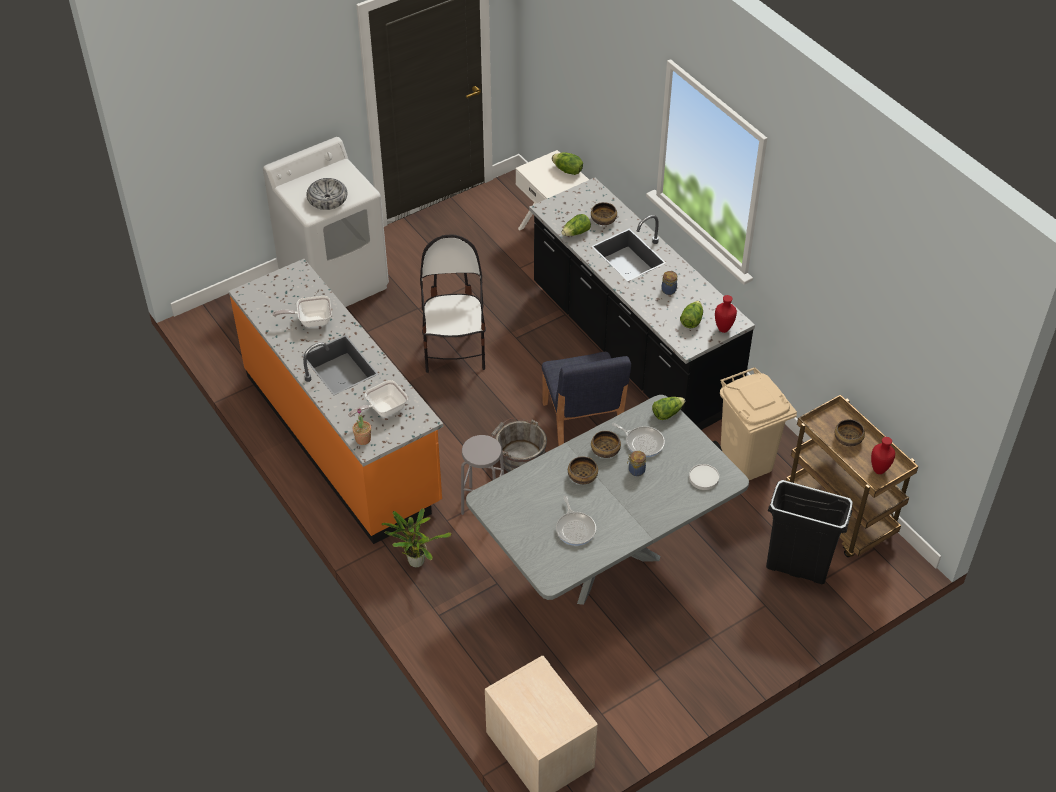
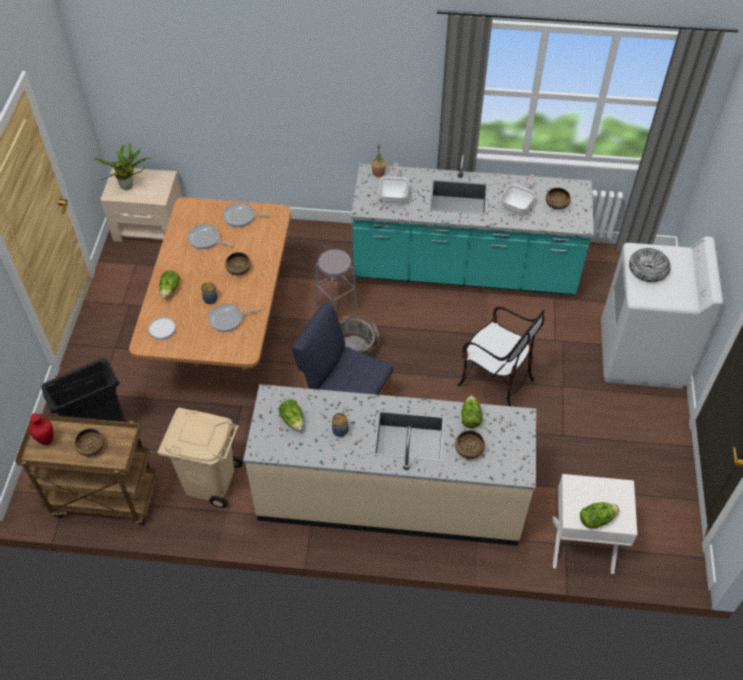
camera: 130 degrees right, 5 degrees up
orange counter [229,259,443,544] -> turquoise counter [351,153,594,294]
potted plant [381,508,451,567] -> potted plant moved to [94,143,151,190]
grey dining table [466,395,749,605] -> brown dining table [129,197,291,371]
black counter [529,178,755,430] -> beige counter [243,384,536,546]
bowl [591,431,621,458] -> bowl moved to [546,187,571,210]
lettuce [652,397,685,420] -> lettuce moved to [159,270,180,298]
red vase [715,295,737,333] -> none
none -> frying pan [223,203,270,227]

